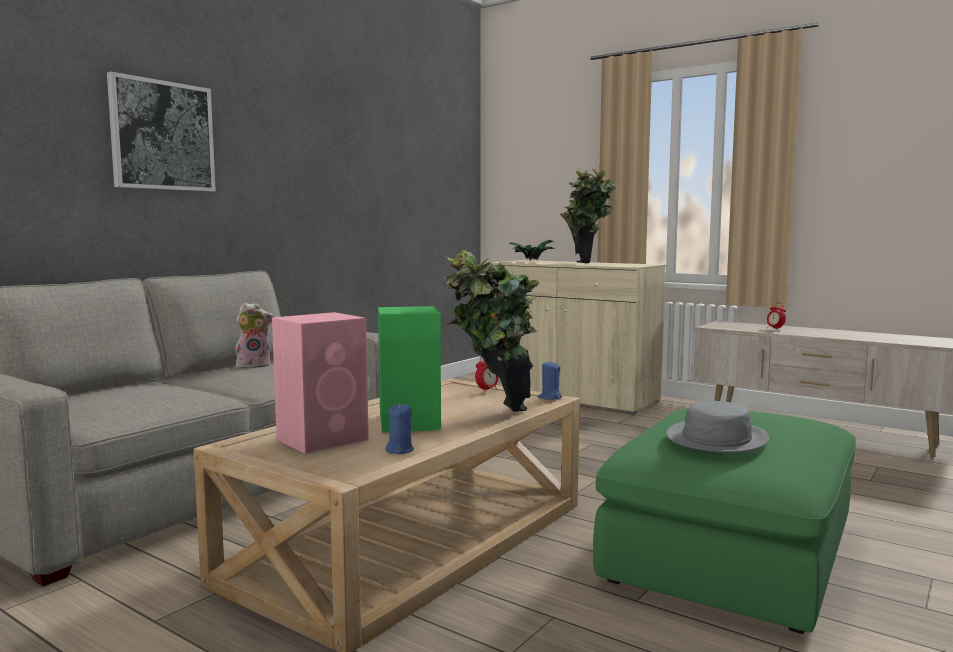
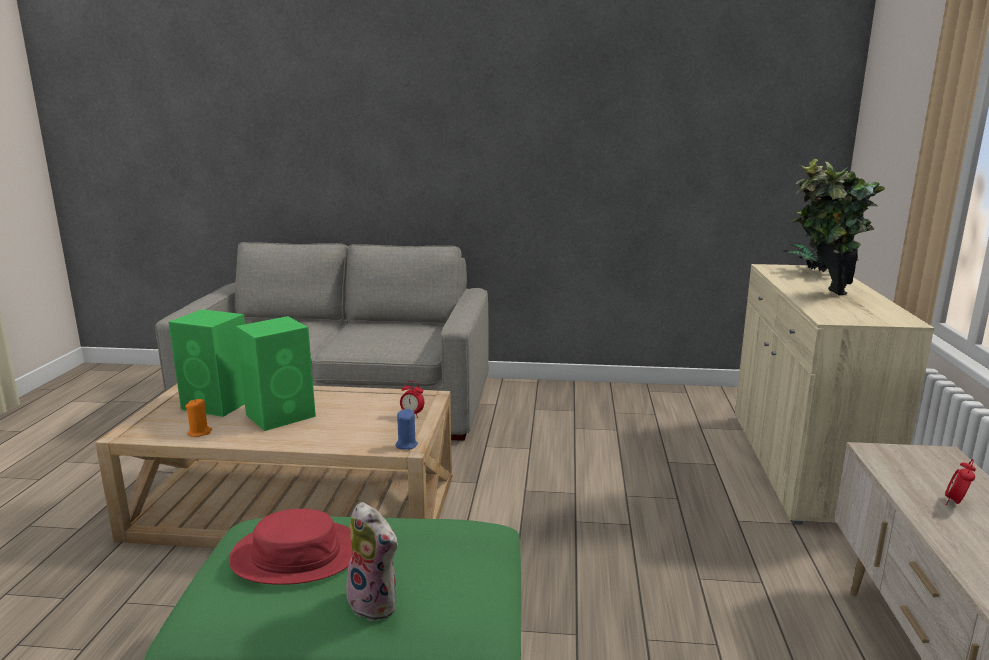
camera: 60 degrees right, 10 degrees up
picture [107,72,216,191] -> none
plush toy [236,303,274,368] -> plush toy moved to [341,502,398,621]
pink speaker [272,312,369,454] -> green speaker [168,309,245,417]
blue candle [385,403,414,454] -> orange candle [186,399,212,437]
potted plant [444,250,539,412] -> none
grey hat [666,401,769,453] -> red hat [229,509,352,585]

